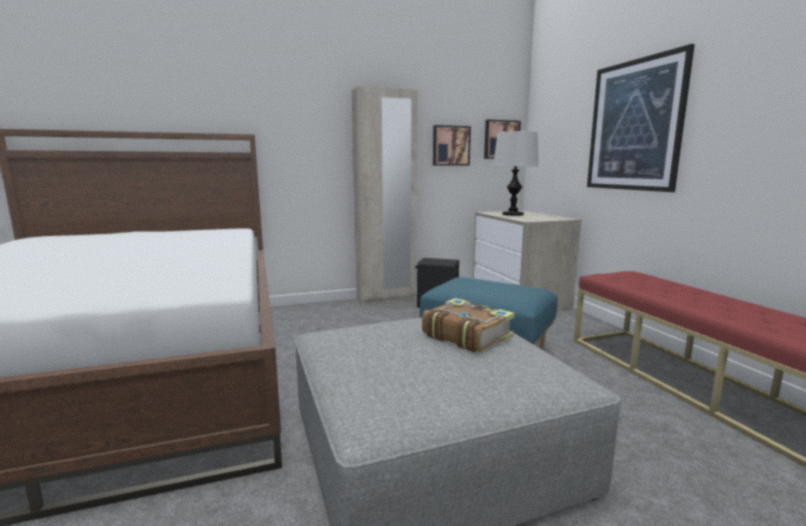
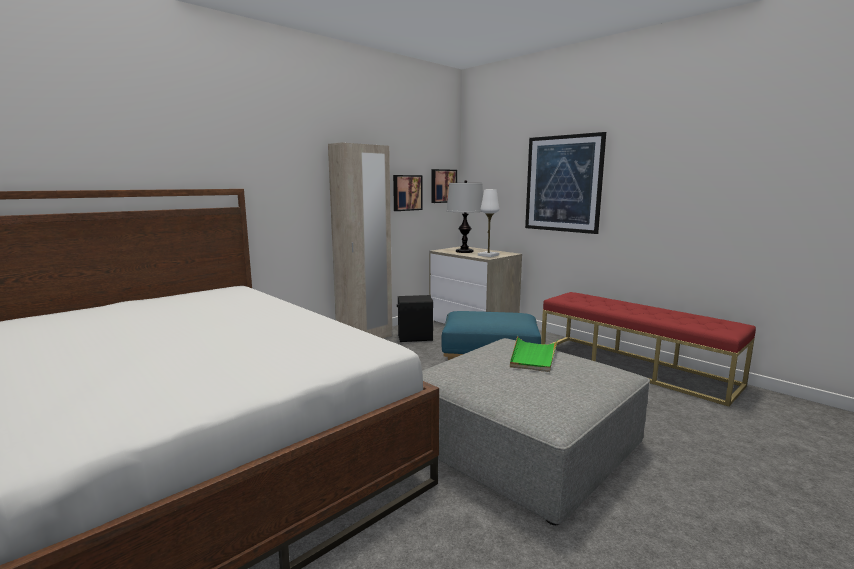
camera: 25 degrees left, 0 degrees up
book [422,298,515,352] -> green tray [510,336,558,372]
none -> white table lamp [478,189,499,257]

